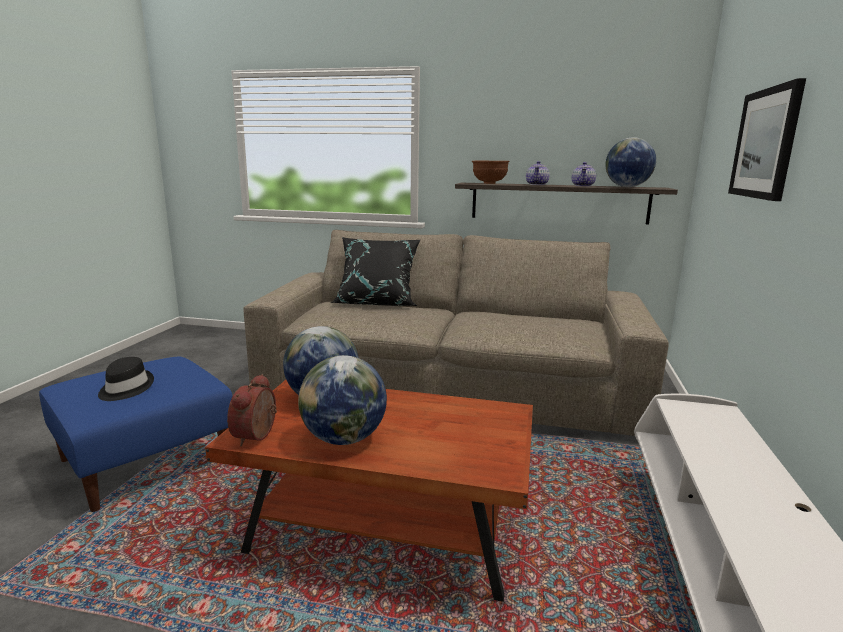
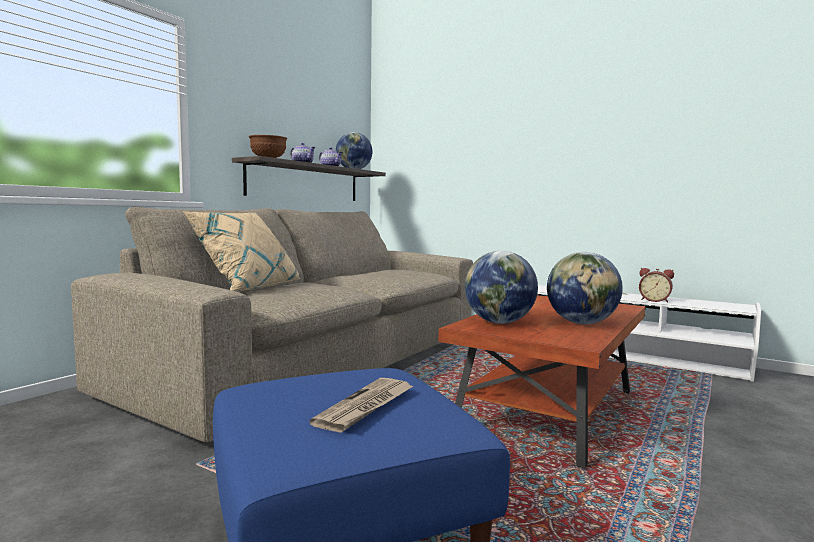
camera: 70 degrees left, 10 degrees down
black hat [98,357,154,401] -> newspaper [309,378,413,433]
alarm clock [227,374,277,446] -> alarm clock moved to [639,268,674,303]
black pillow [331,237,420,306] -> beige pillow [183,211,299,292]
picture [728,78,806,201] -> none

